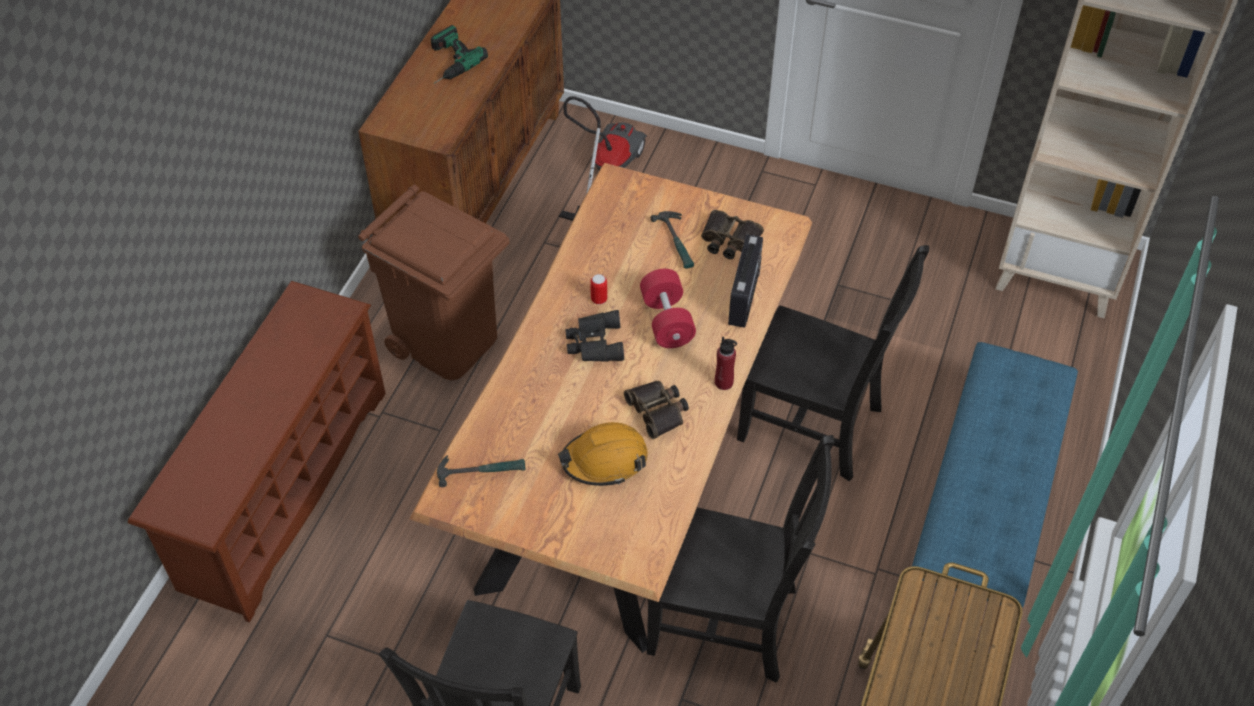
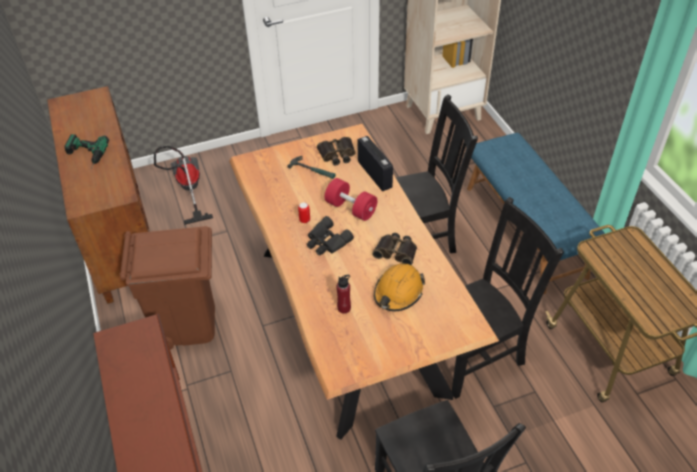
camera: 40 degrees left, 5 degrees down
hammer [437,455,525,487] -> none
red bottle [715,337,737,390] -> red bottle moved to [336,275,351,314]

